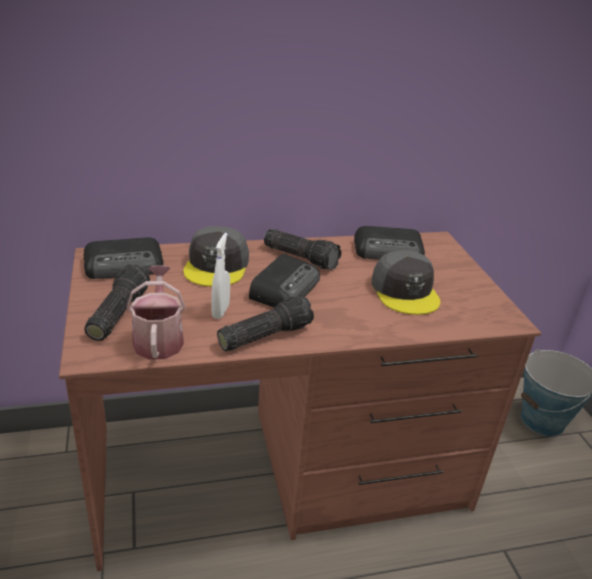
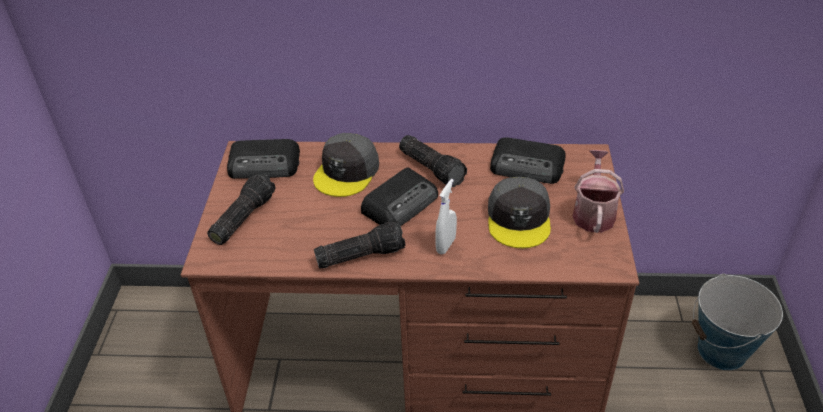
camera: 20 degrees right, 10 degrees up
watering can [127,265,186,359] -> watering can moved to [573,150,624,233]
white spray bottle [212,233,230,319] -> white spray bottle moved to [435,179,457,254]

